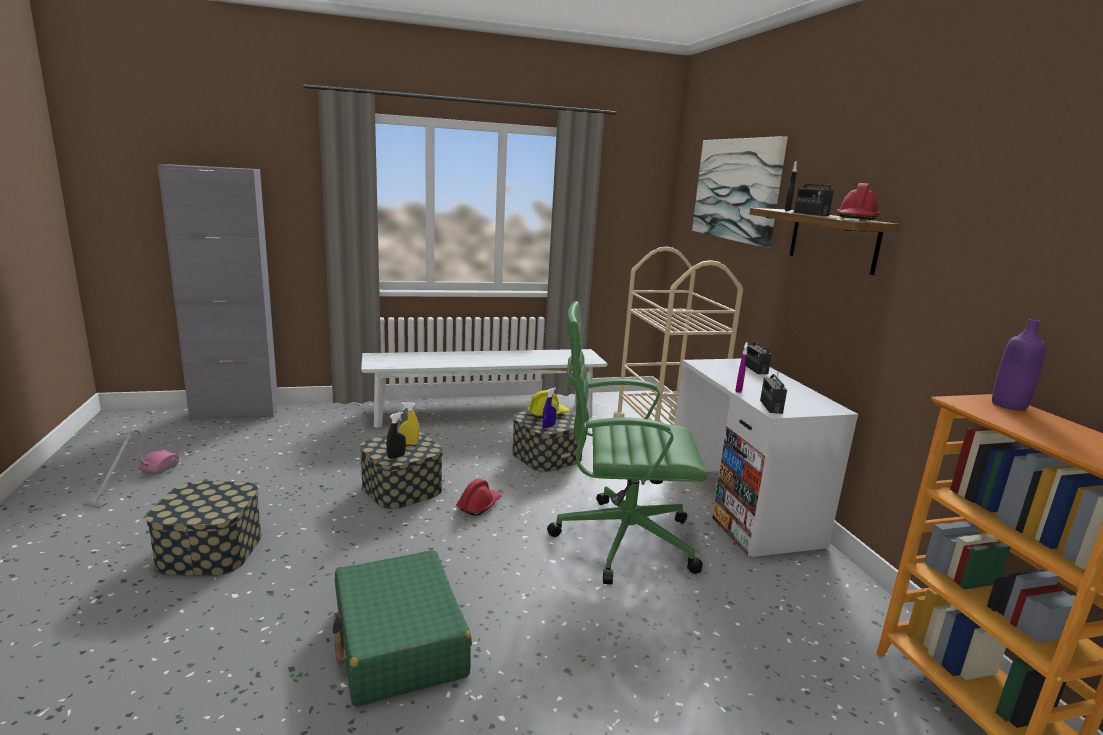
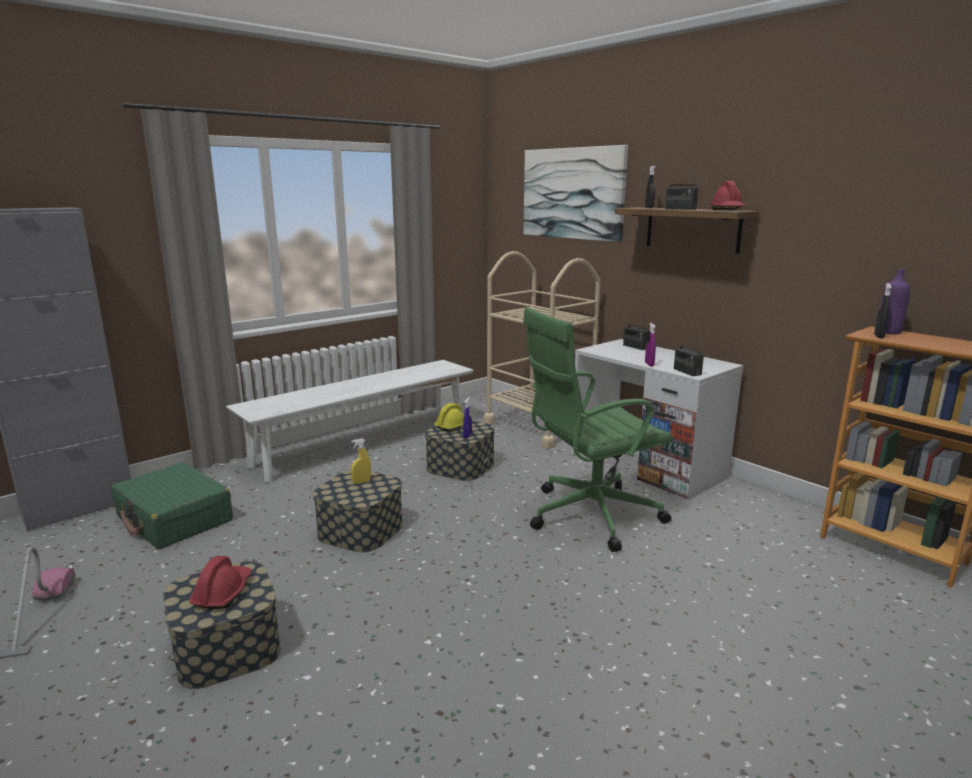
camera: 25 degrees left, 0 degrees up
green suitcase [333,550,472,707] -> green suitcase moved to [111,462,233,549]
black spray bottle [387,412,406,459] -> black spray bottle moved to [874,283,891,338]
red hard hat [456,479,502,516] -> red hard hat moved to [189,556,252,609]

